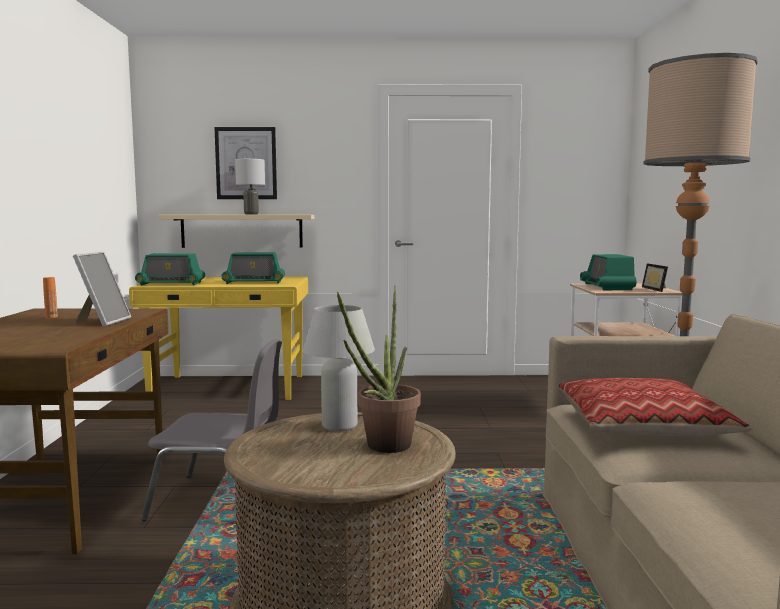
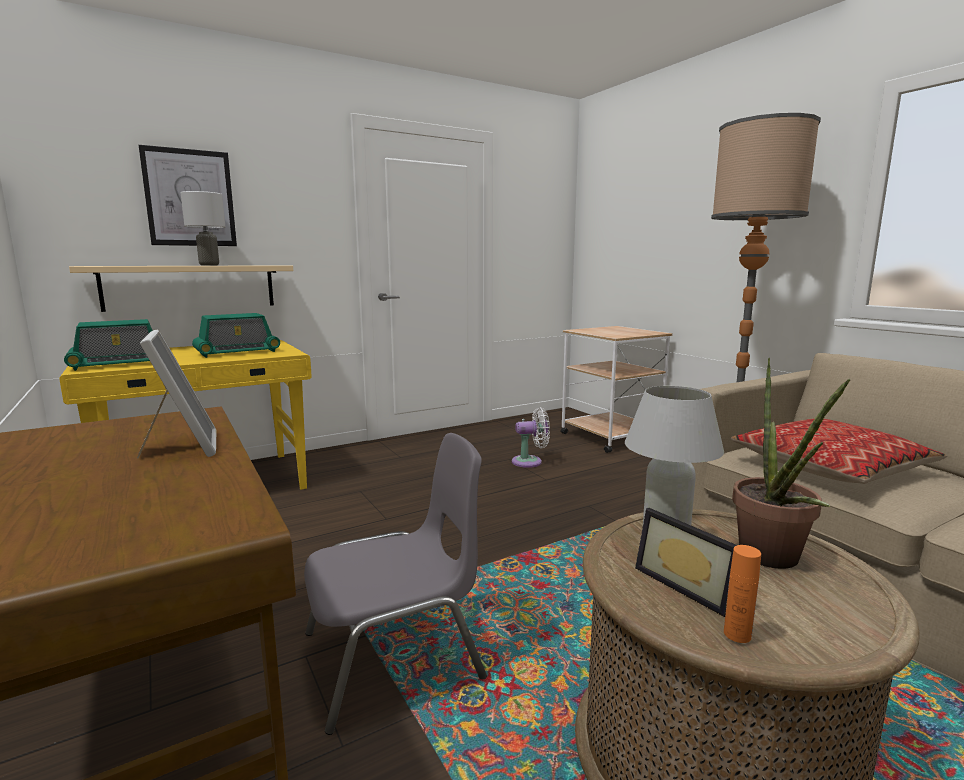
camera: 30 degrees left, 5 degrees up
orange bottle [43,277,58,318] -> orange bottle moved to [724,545,761,643]
radio [580,254,637,290] -> none
picture frame [642,263,668,292] -> picture frame moved to [635,508,737,617]
none -> white fan [512,407,550,468]

